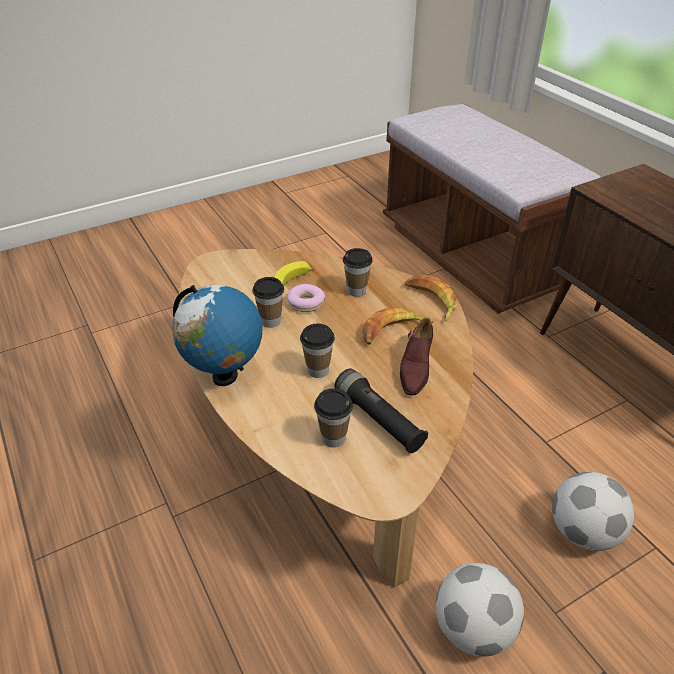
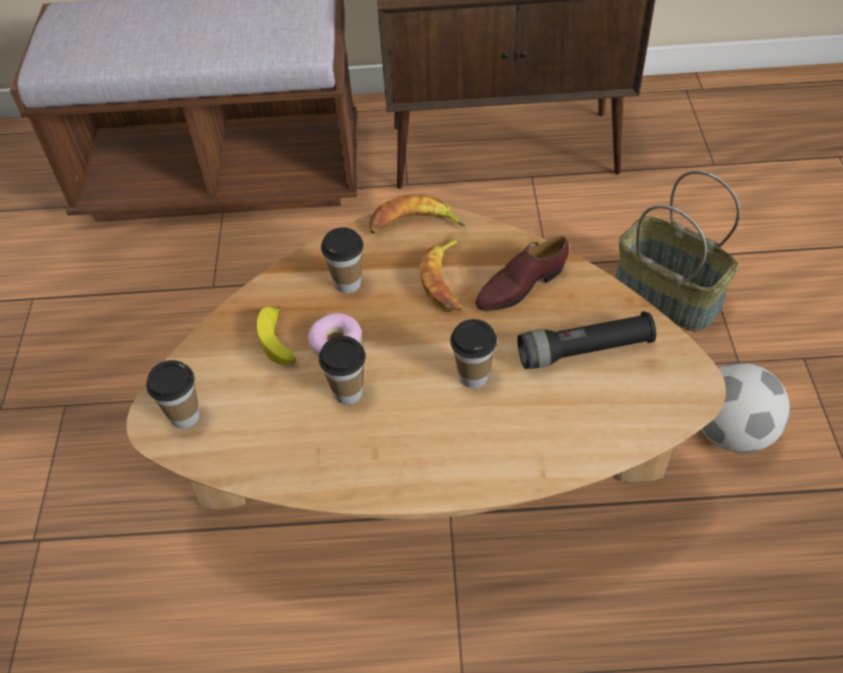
camera: 60 degrees left, 10 degrees up
globe [172,285,263,386] -> none
cup [314,388,353,448] -> cup moved to [146,360,200,429]
brown shoe [400,318,433,395] -> brown shoe turned 105 degrees clockwise [475,236,569,311]
football [552,472,634,551] -> basket [615,171,740,332]

